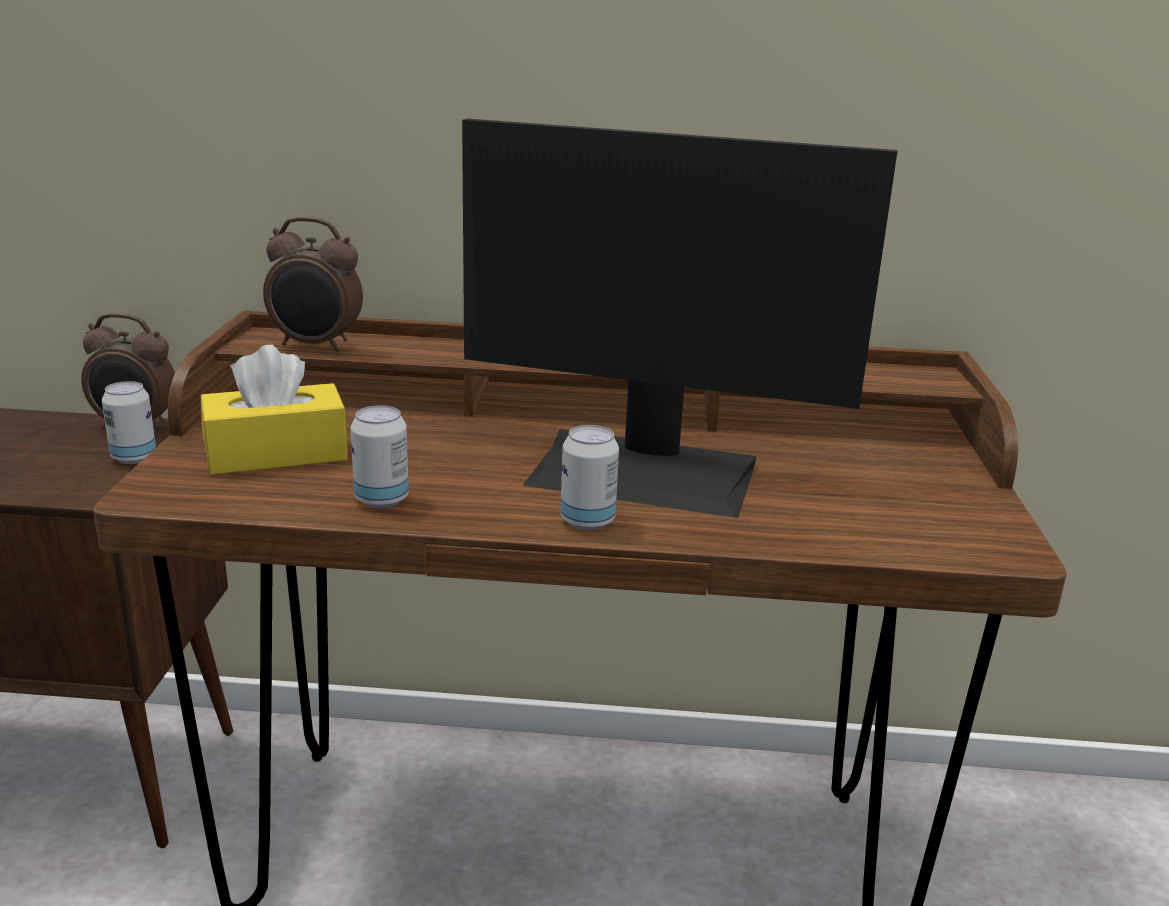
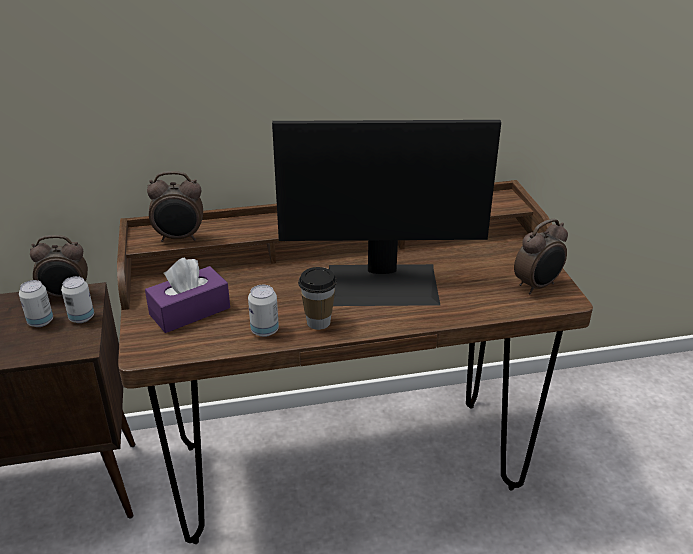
camera: 15 degrees left, 10 degrees up
yellow tissue box [201,345,348,475] -> purple tissue box [145,258,230,333]
can [561,425,619,530] -> can moved to [19,280,53,327]
none -> cup [298,267,337,330]
none -> alarm clock [514,219,568,294]

